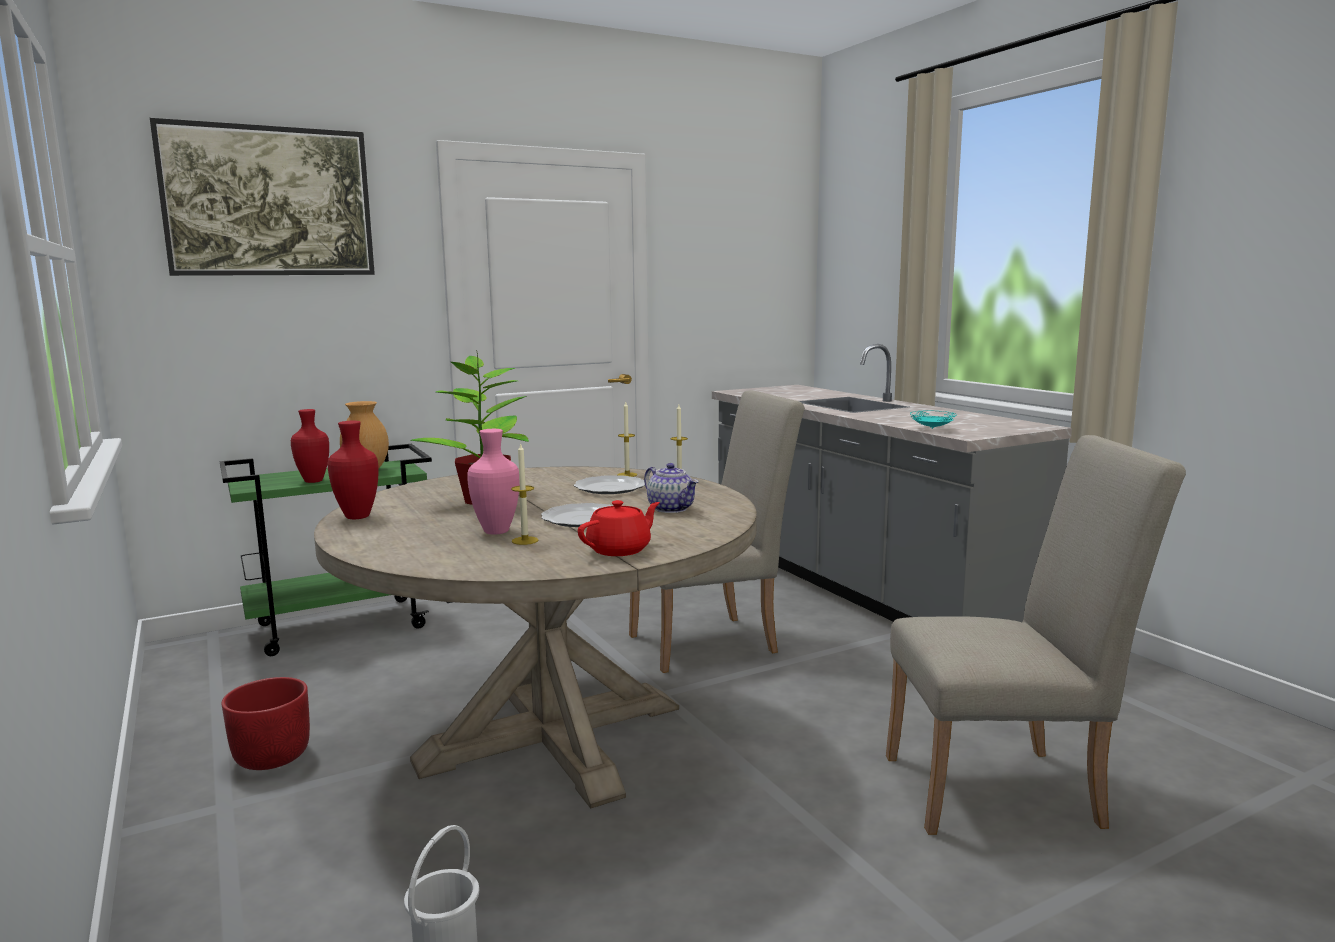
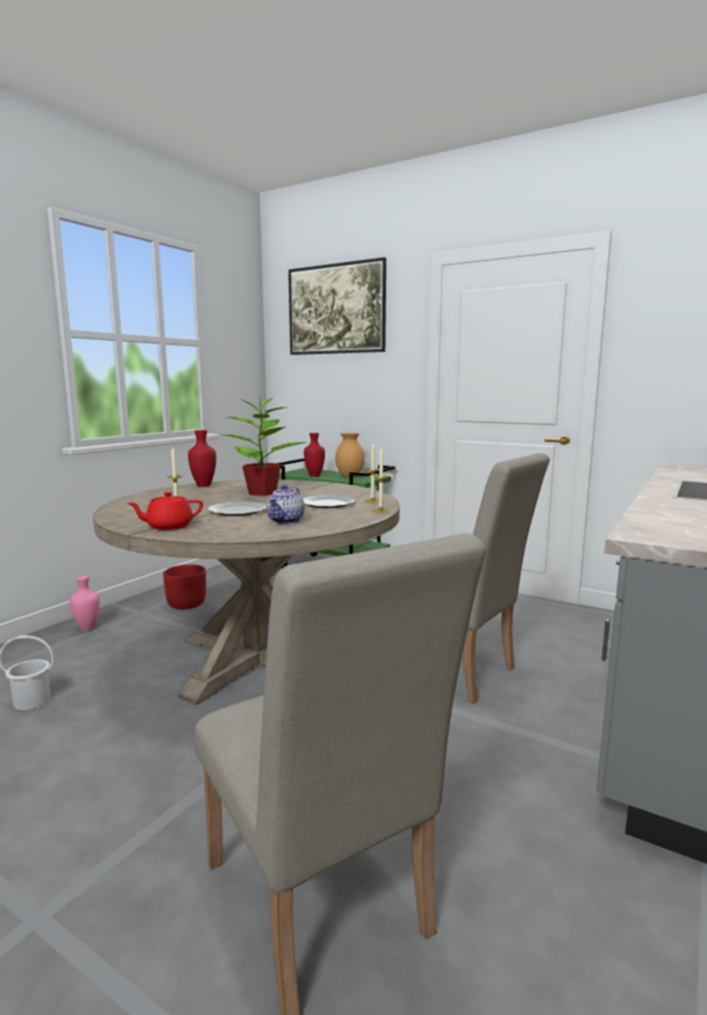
camera: 60 degrees right, 0 degrees up
pink vase [467,429,520,535] -> pink vase moved to [70,576,100,631]
red teapot [578,500,660,556] -> red teapot turned 135 degrees clockwise [127,492,203,530]
turquoise plate [910,411,957,429] -> none

